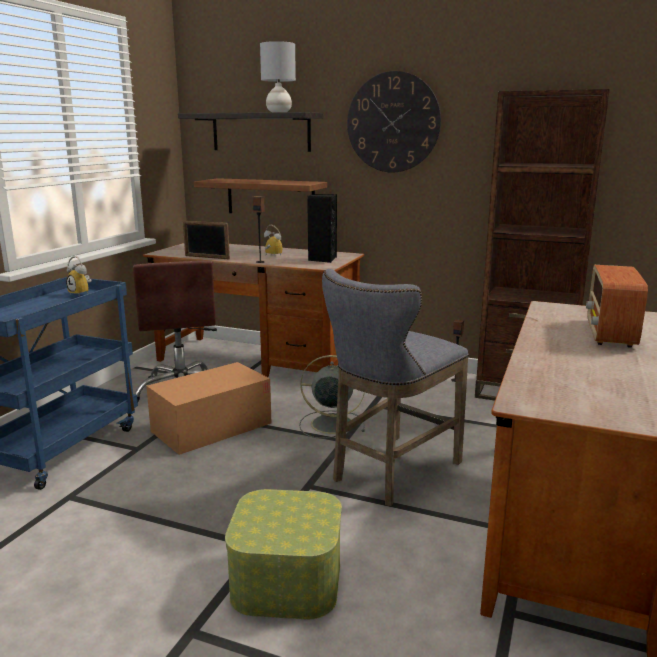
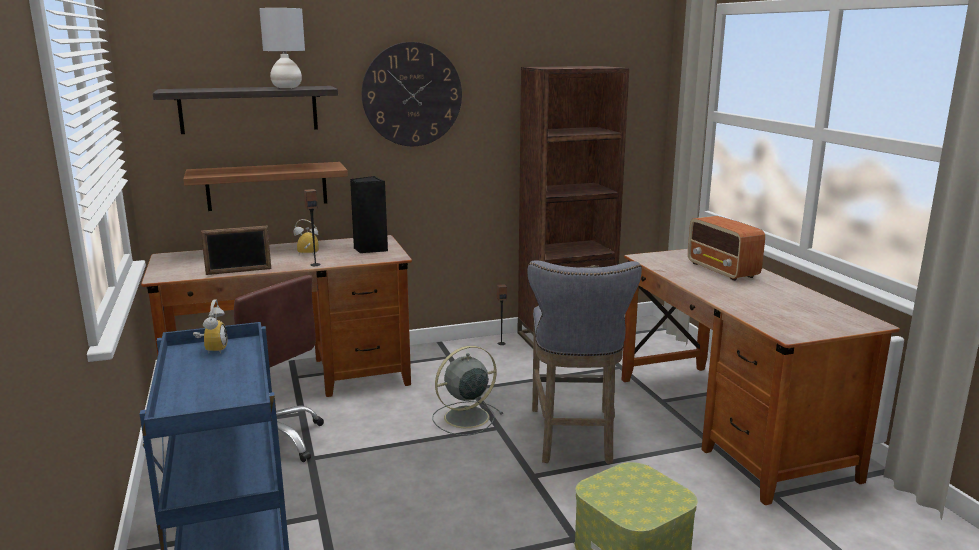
camera: 40 degrees left, 0 degrees up
alarm clock [66,256,92,296] -> alarm clock turned 90 degrees counterclockwise [193,299,228,353]
cardboard box [146,362,271,455] -> none

